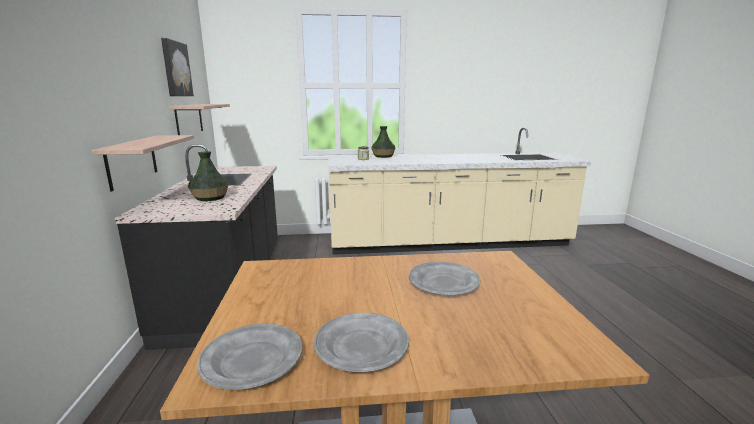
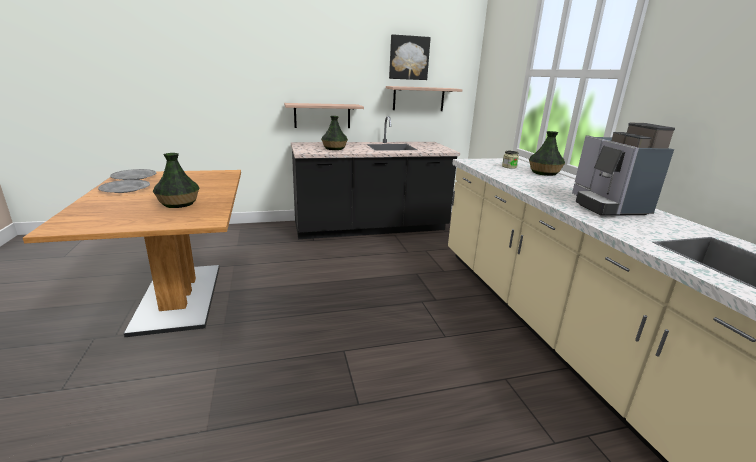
camera: 80 degrees right, 5 degrees up
grey plate [409,262,480,295] -> vase [153,153,200,208]
none -> coffee machine [572,123,675,216]

